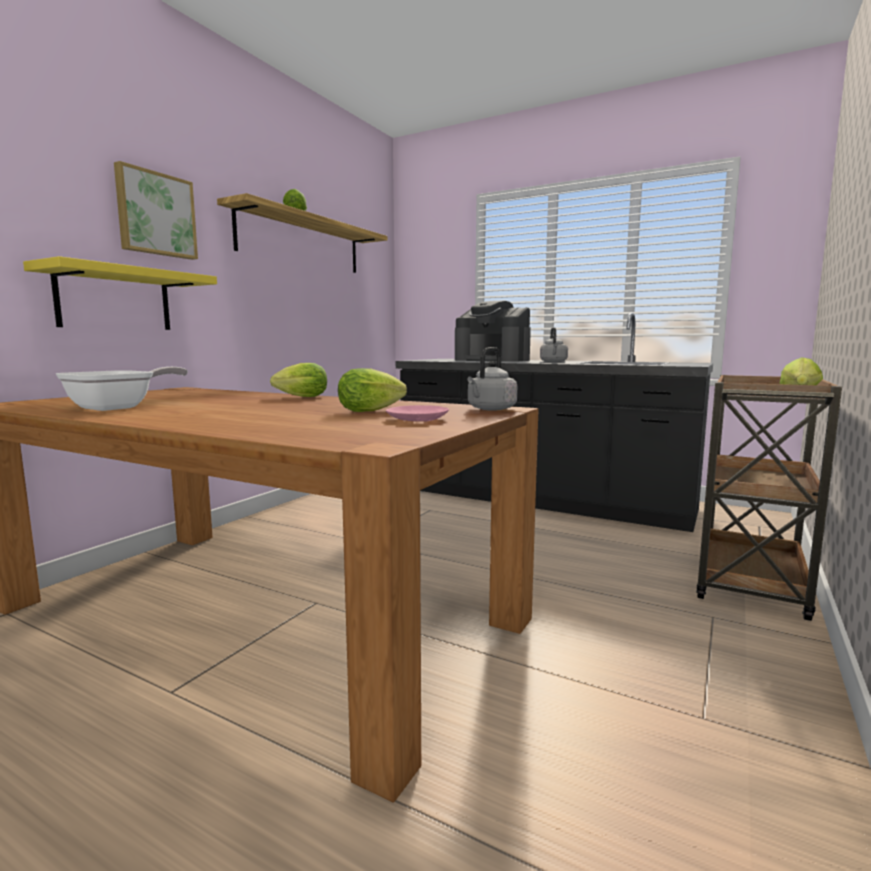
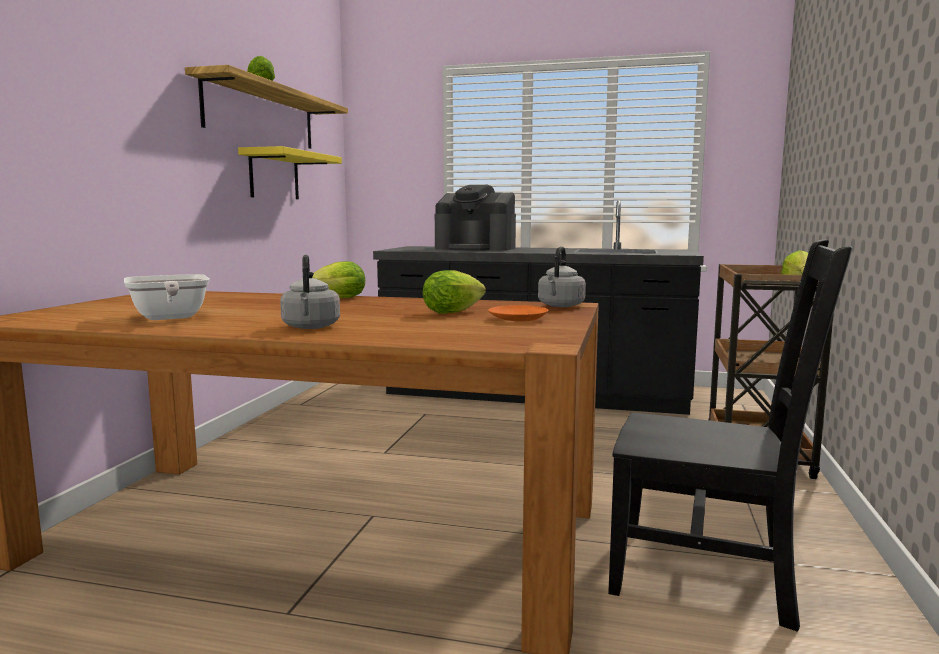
camera: 15 degrees left, 0 degrees up
yellow shelf [23,256,217,330] -> yellow shelf moved to [238,146,342,199]
frying pan [56,367,188,411] -> frying pan turned 135 degrees clockwise [124,274,210,320]
picture [114,161,198,260] -> none
pink plate [386,405,449,421] -> orange plate [488,305,548,321]
grey kettle [540,327,568,362] -> grey kettle moved to [280,255,340,329]
none -> black chair [608,239,853,632]

